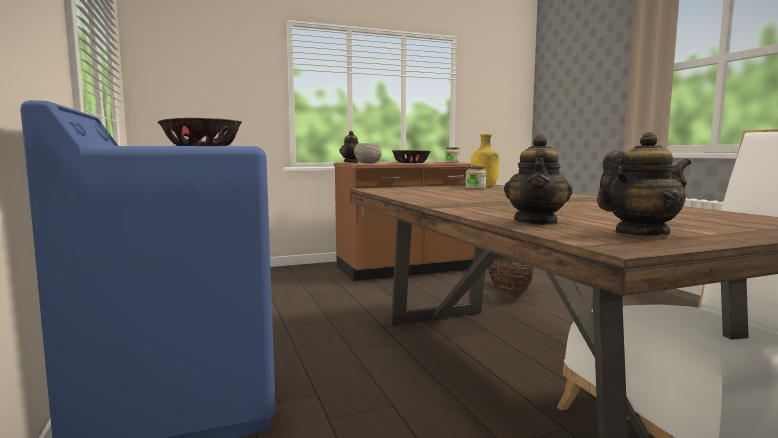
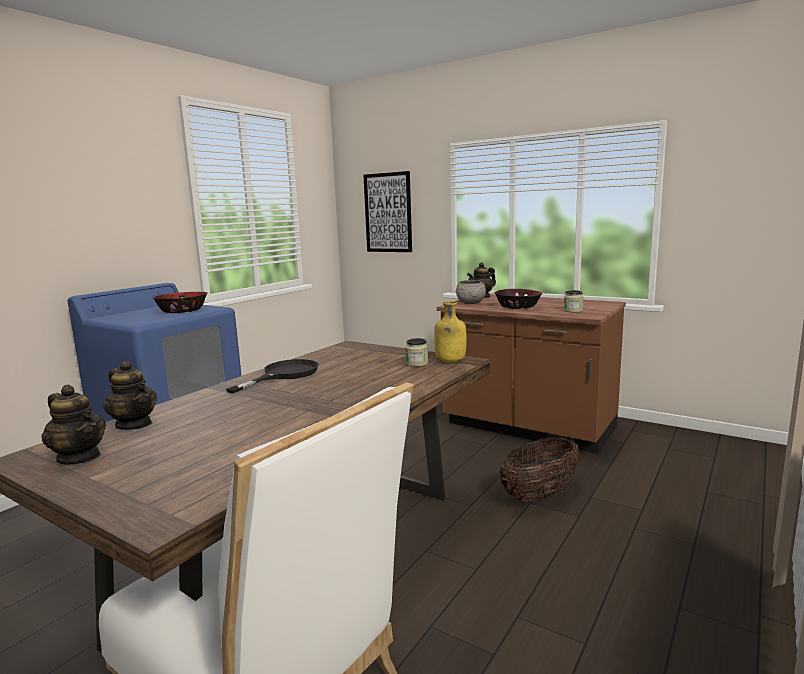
camera: 55 degrees right, 5 degrees up
teapot [504,135,573,225] -> teapot turned 120 degrees counterclockwise [103,361,157,430]
none -> black frying pan [226,359,318,394]
none -> picture [363,171,412,252]

